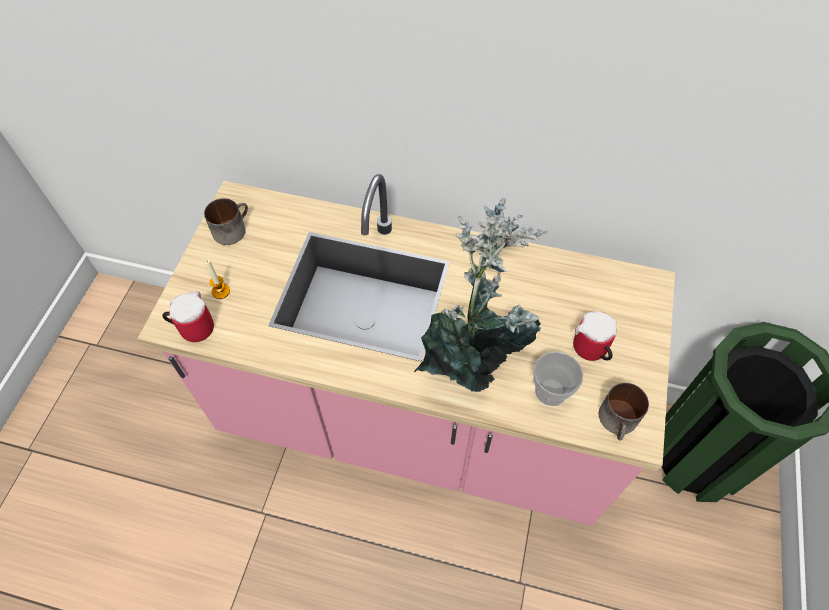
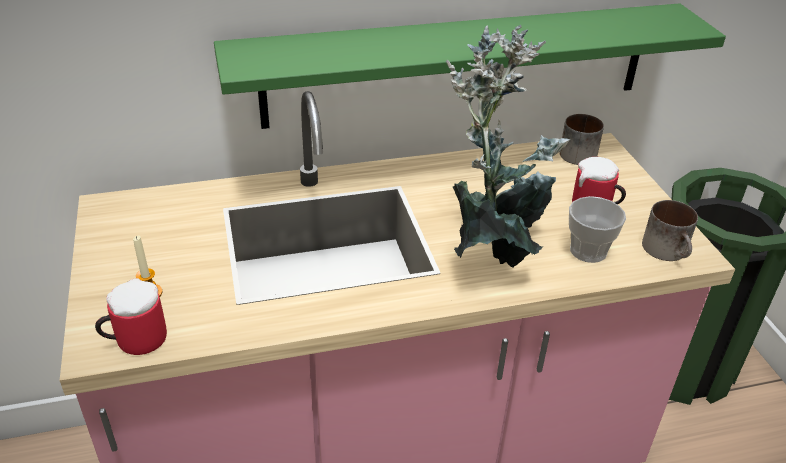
camera: 30 degrees left, 20 degrees down
mug [204,198,248,245] -> mug moved to [559,114,604,165]
none -> green shelf [214,3,726,129]

